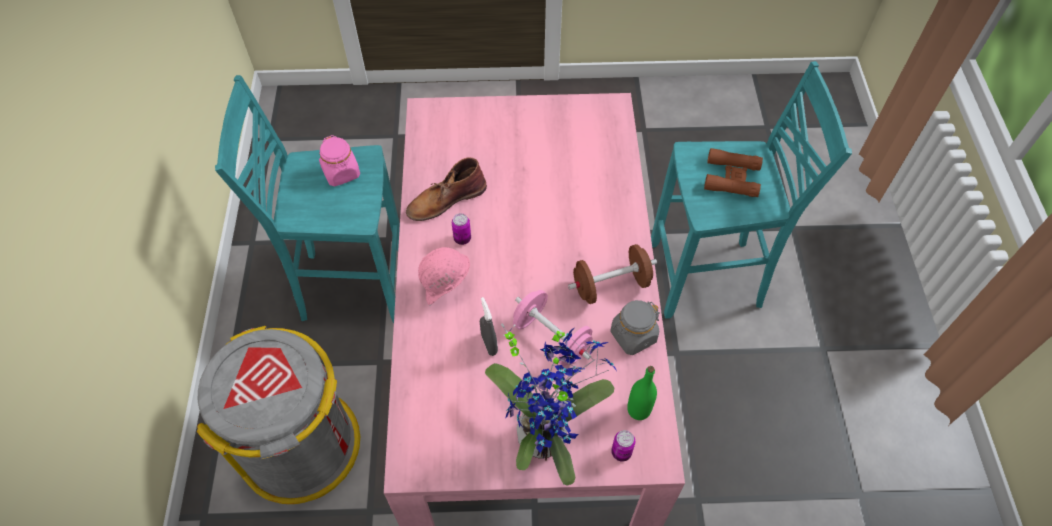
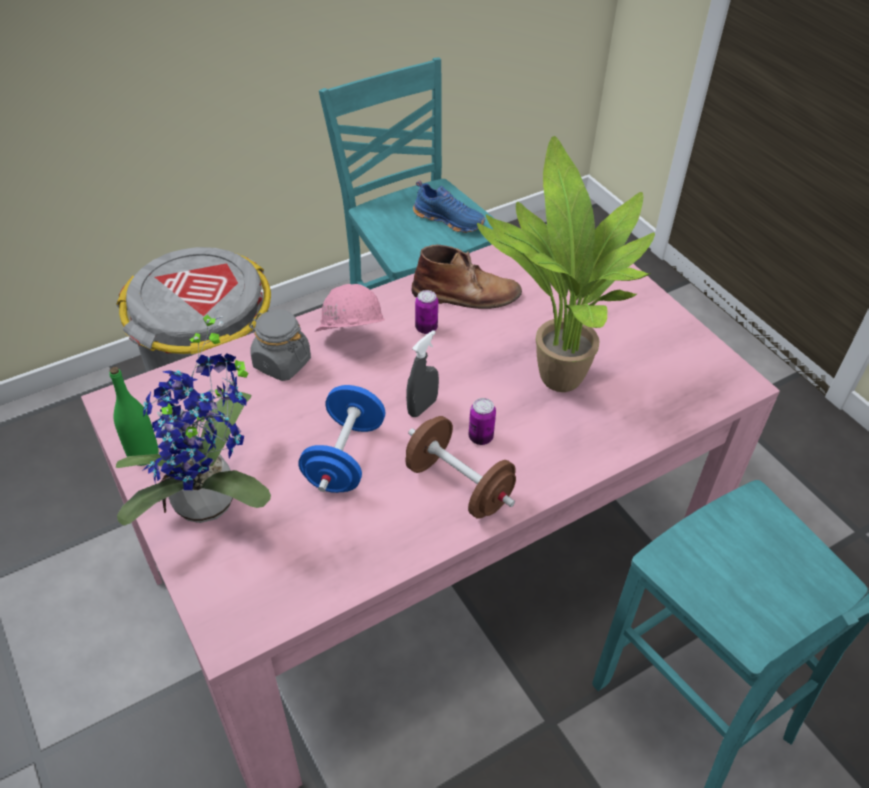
camera: 60 degrees right, 10 degrees down
pink jar [319,135,360,186] -> blue shoe [413,180,485,233]
brown boot [406,157,487,221] -> brown boot turned 150 degrees clockwise [412,245,522,309]
grey spray bottle [480,297,498,356] -> grey spray bottle moved to [406,330,439,417]
pink dumbbell [513,290,592,366] -> blue dumbbell [298,385,386,493]
grey jar [610,300,660,355] -> grey jar moved to [249,309,311,381]
can [611,430,635,462] -> can moved to [469,398,496,445]
green bottle [627,366,657,420] -> green bottle moved to [109,367,158,466]
brown binoculars [704,148,763,197] -> none
none -> potted plant [477,136,655,392]

